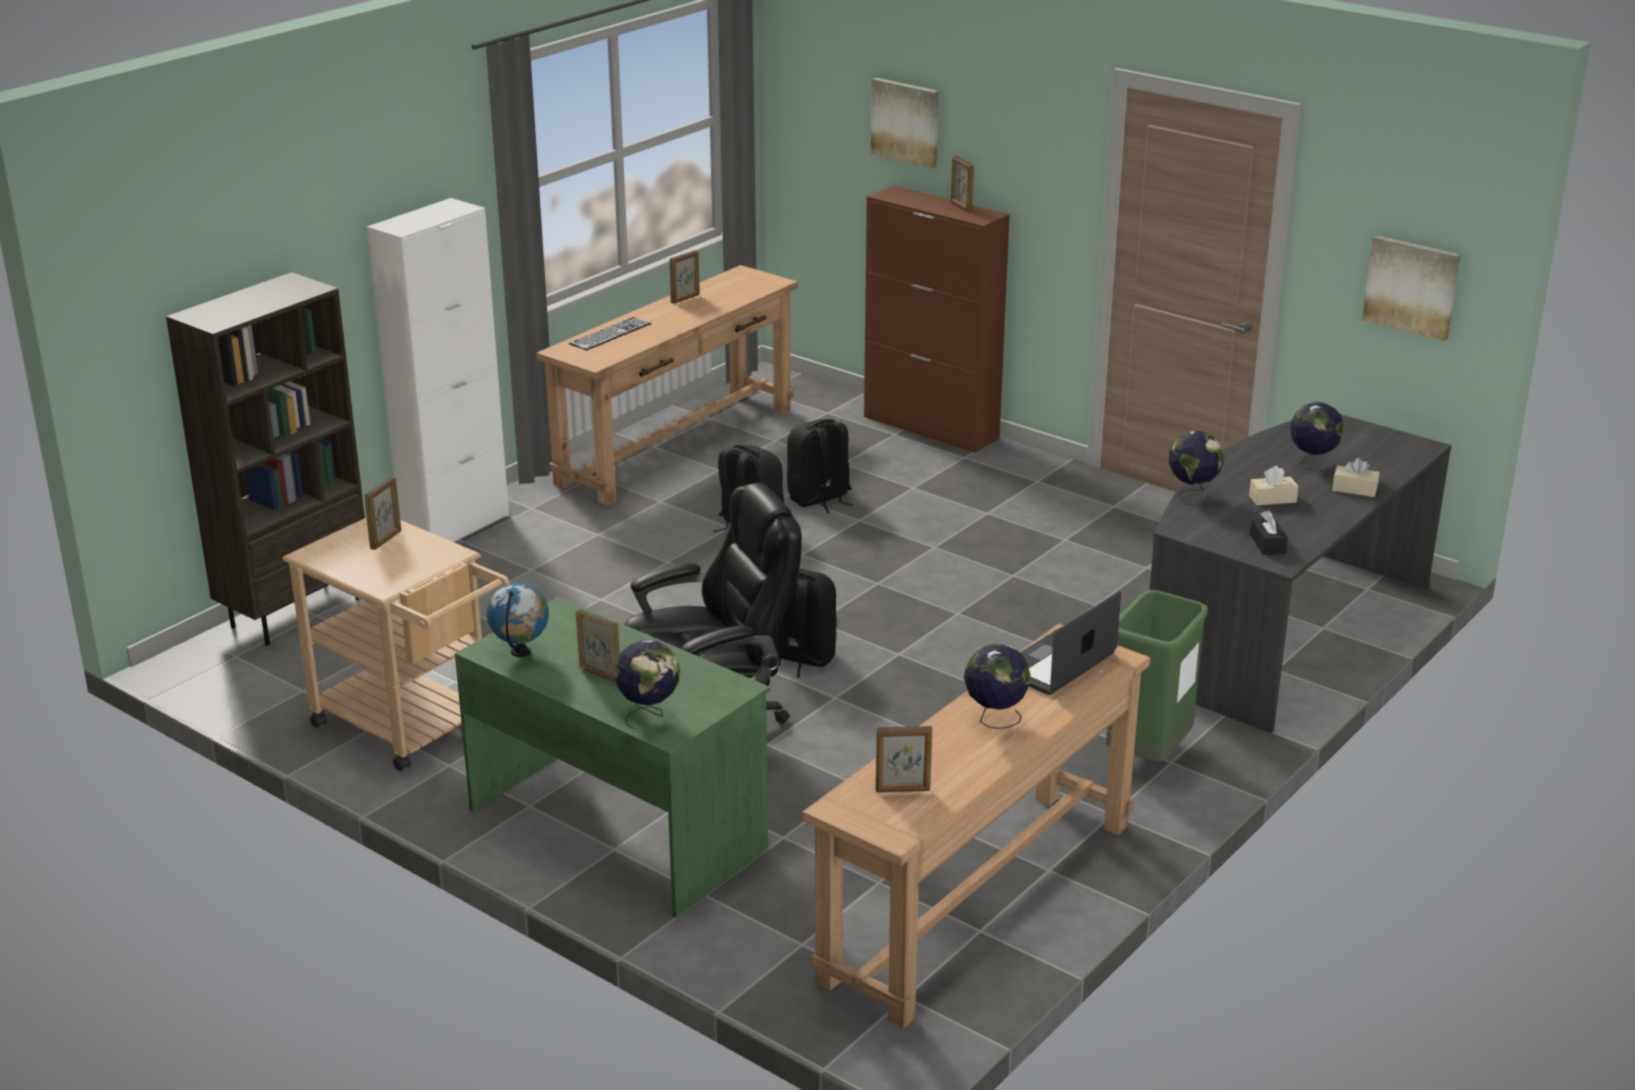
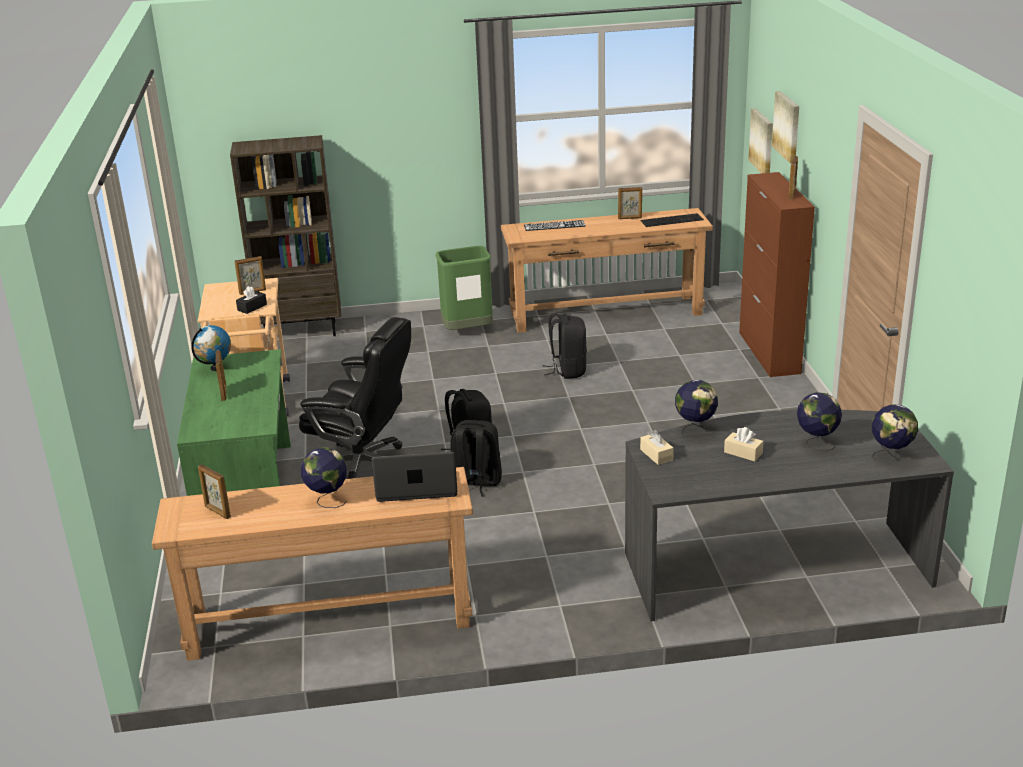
camera: 45 degrees right, 0 degrees up
white cabinet [367,198,509,542] -> none
globe [614,640,680,729] -> globe moved to [872,404,918,460]
black backpack [787,419,853,513] -> black backpack moved to [451,420,502,497]
green trash can [1106,590,1208,762] -> green trash can moved to [435,246,493,330]
black tissue box [1250,511,1288,555] -> black tissue box moved to [236,286,267,314]
beige tissue box [1332,458,1380,497] -> beige tissue box moved to [640,430,674,465]
picture [1362,235,1461,341] -> picture moved to [748,108,773,173]
none -> keyboard [641,213,704,227]

